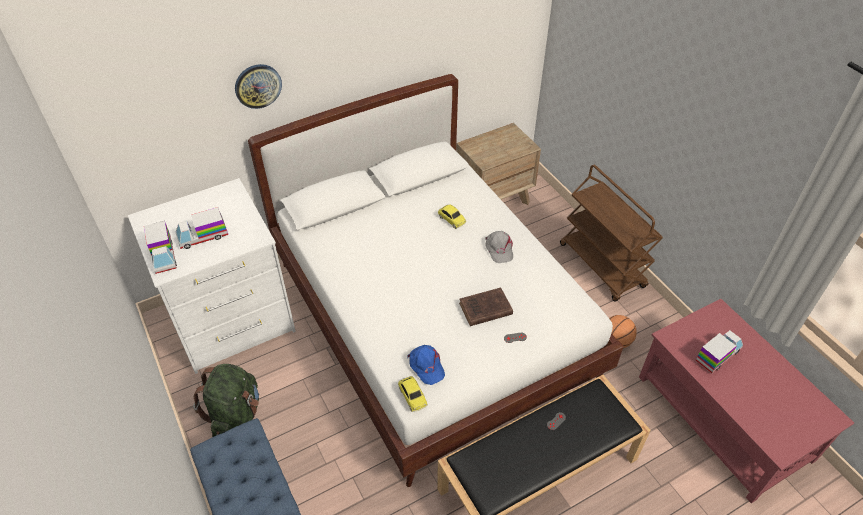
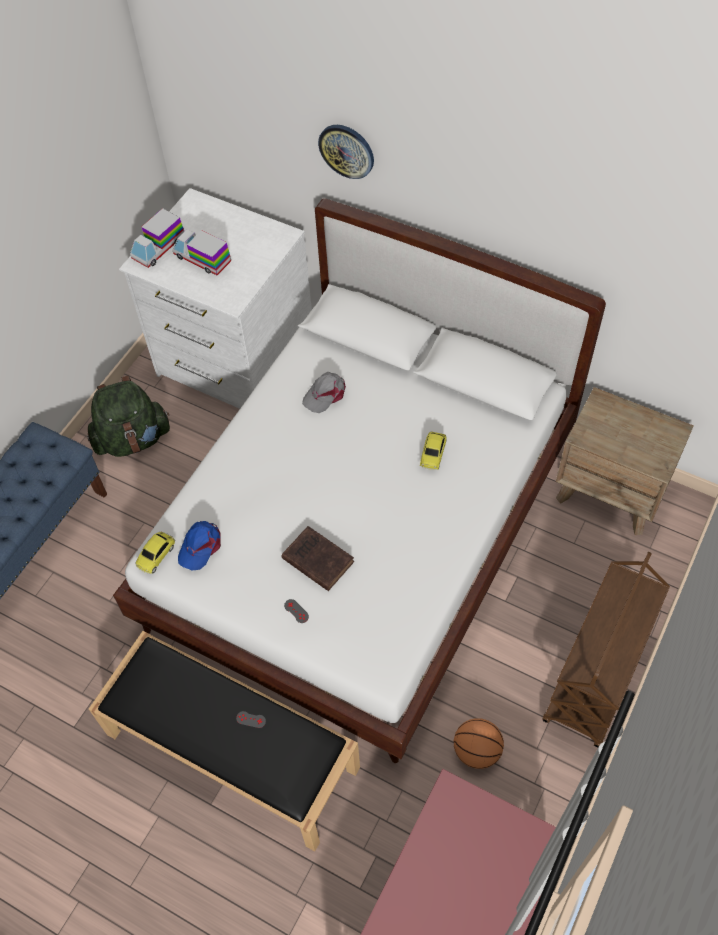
camera: 60 degrees right, 10 degrees up
grey cap [485,231,513,263] -> grey cap moved to [302,372,346,413]
toy truck [696,330,743,373] -> none

